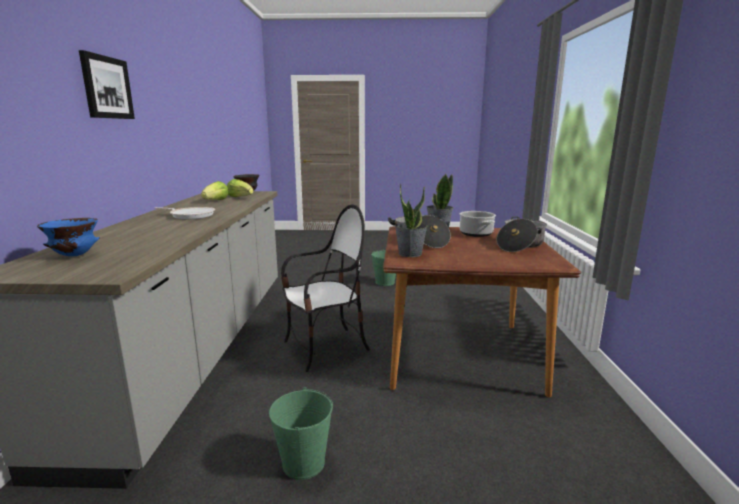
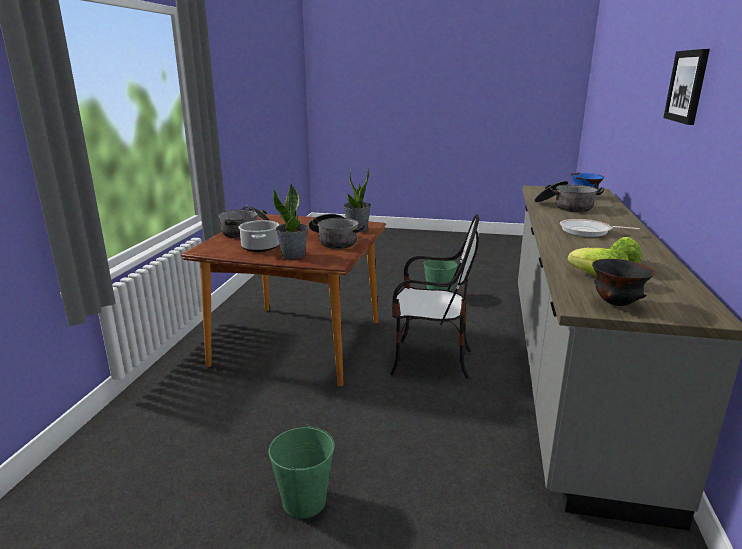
camera: 170 degrees left, 5 degrees up
chair [281,204,370,372] -> chair turned 150 degrees counterclockwise [390,214,480,379]
none -> cooking pot [534,181,605,212]

